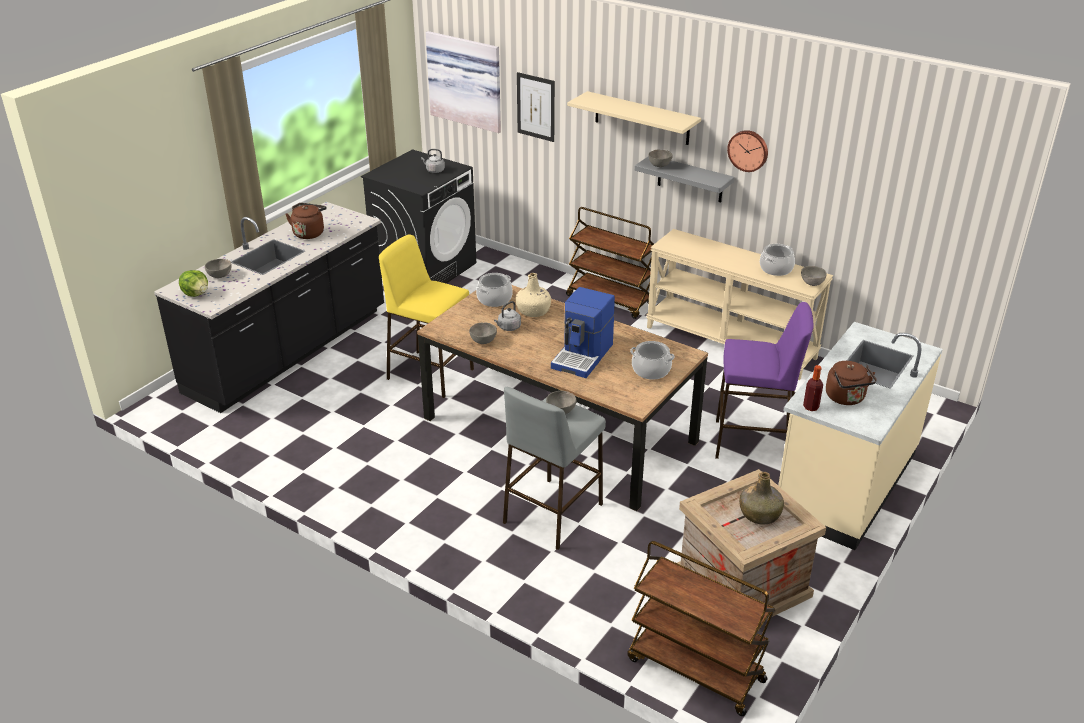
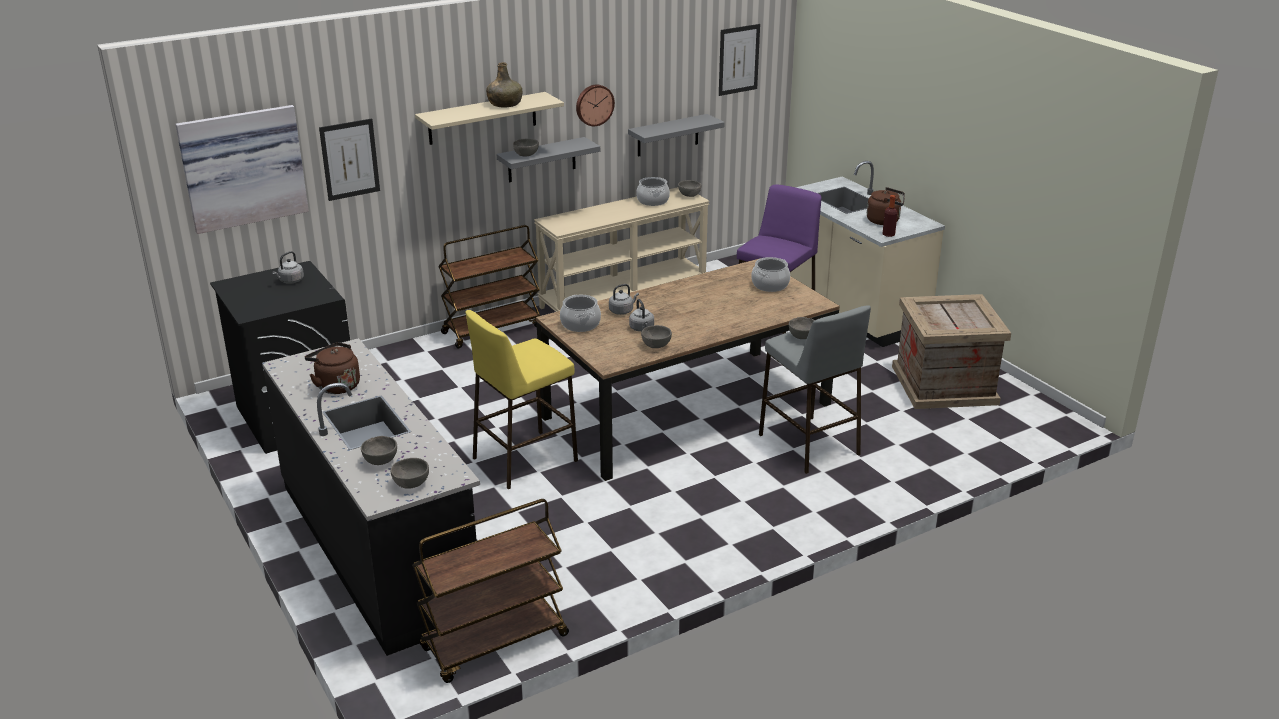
camera: 65 degrees left, 5 degrees down
lettuce [179,270,208,297] -> grey bowl [390,458,429,489]
beige bottle [516,273,551,317] -> grey kettle [609,284,639,315]
coffee machine [551,287,615,378] -> none
brown cart [627,541,775,716] -> brown cart moved to [412,499,569,683]
green bottle [739,472,784,524] -> green bottle moved to [486,62,522,107]
none -> grey shelf [628,114,725,157]
none -> picture [719,24,760,96]

